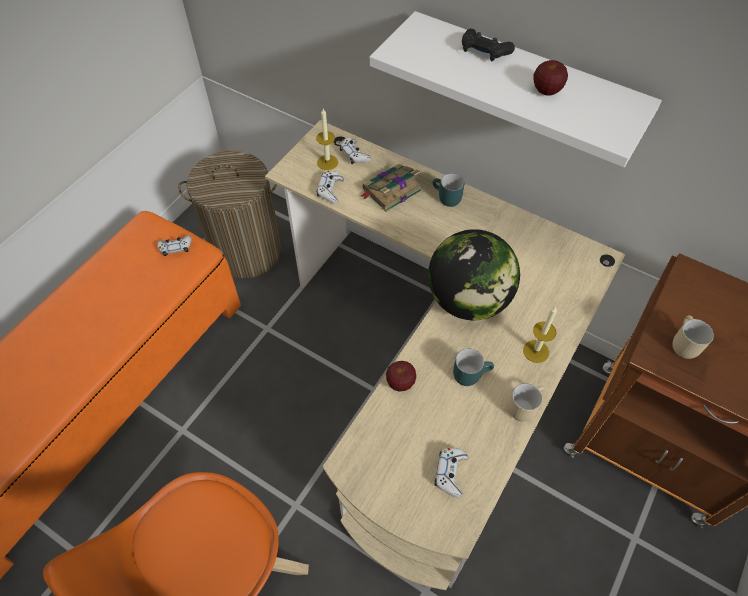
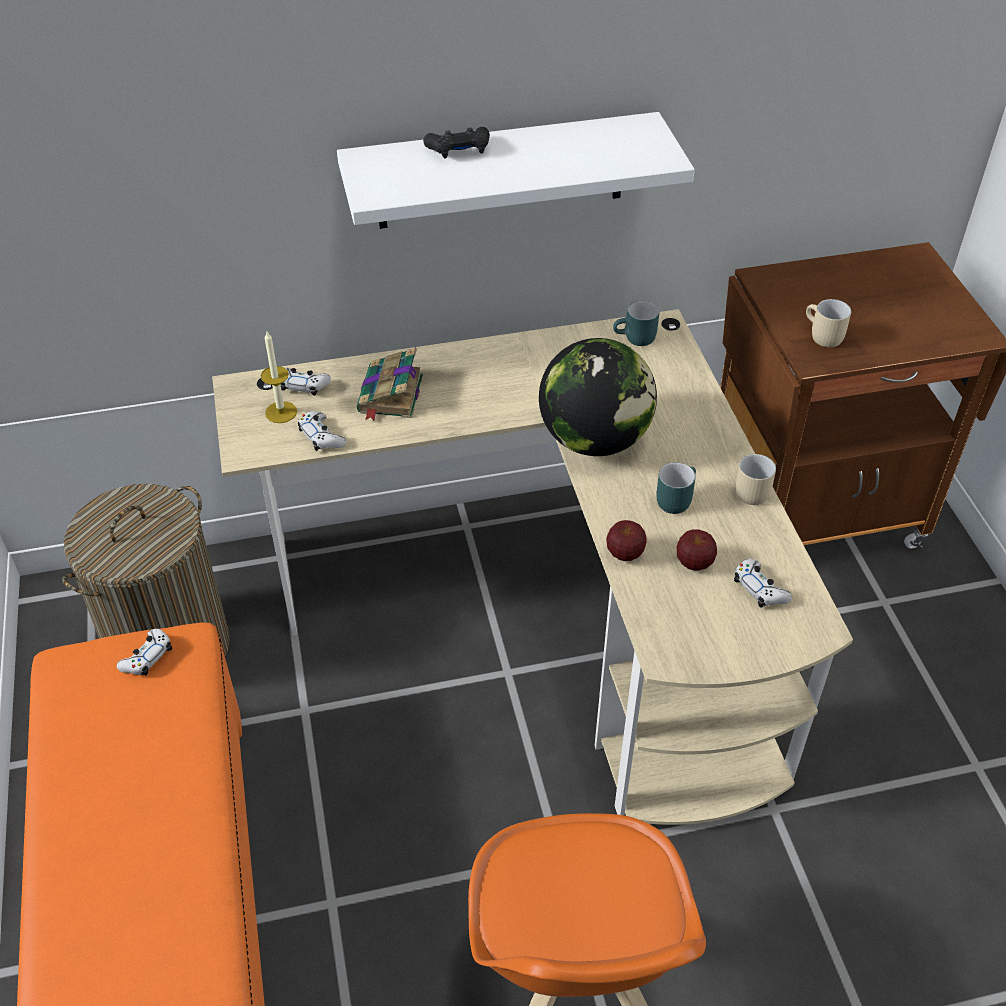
camera: 45 degrees left, 10 degrees down
turquoise mug [432,173,465,207] -> turquoise mug moved to [613,301,659,346]
candle [523,306,557,363] -> none
apple [533,60,568,96] -> apple moved to [677,529,717,571]

